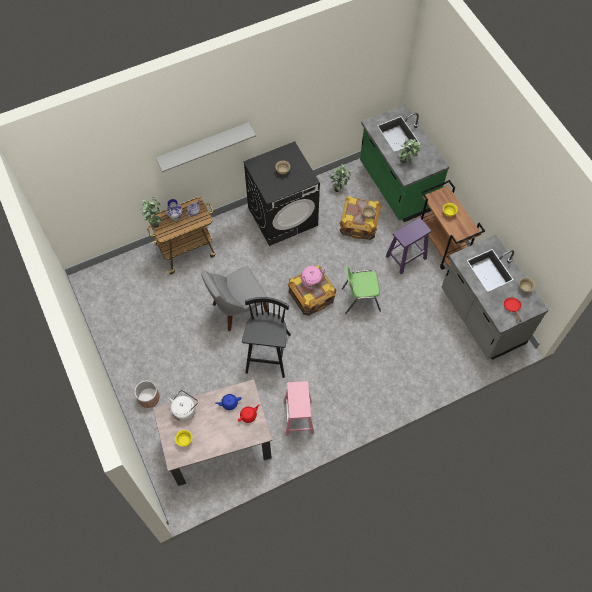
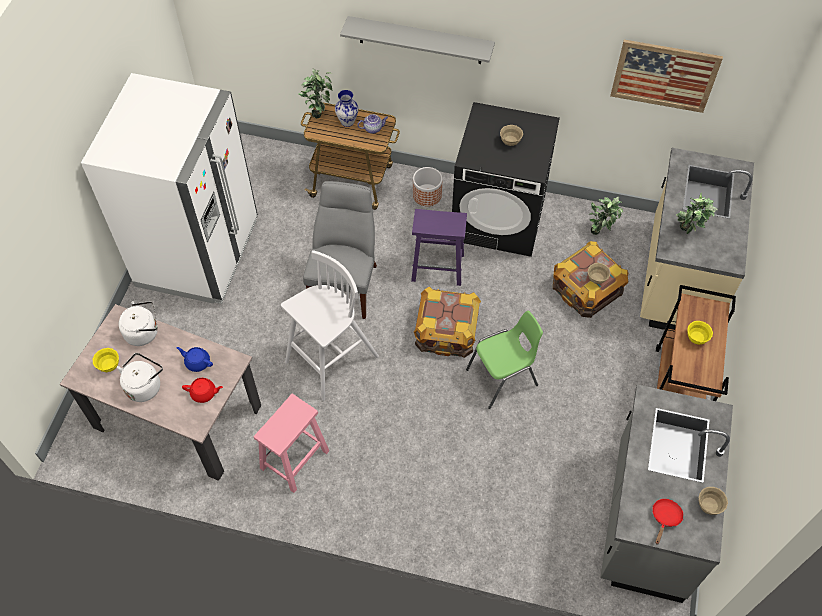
camera: 40 degrees right, 5 degrees down
planter [135,381,160,408] -> planter moved to [413,167,443,206]
grey chair [201,266,267,331] -> grey chair turned 90 degrees clockwise [303,181,377,319]
black stool [242,297,291,378] -> white stool [281,250,379,401]
pink kettle [301,266,326,289] -> none
green chair [342,266,381,314] -> green chair turned 120 degrees clockwise [466,310,543,409]
green counter [360,104,449,222] -> beige counter [640,148,754,330]
purple stool [386,218,431,275] -> purple stool moved to [411,209,467,286]
none -> white fridge [81,73,258,304]
none -> white kettle [117,353,163,402]
none -> picture [610,40,723,113]

